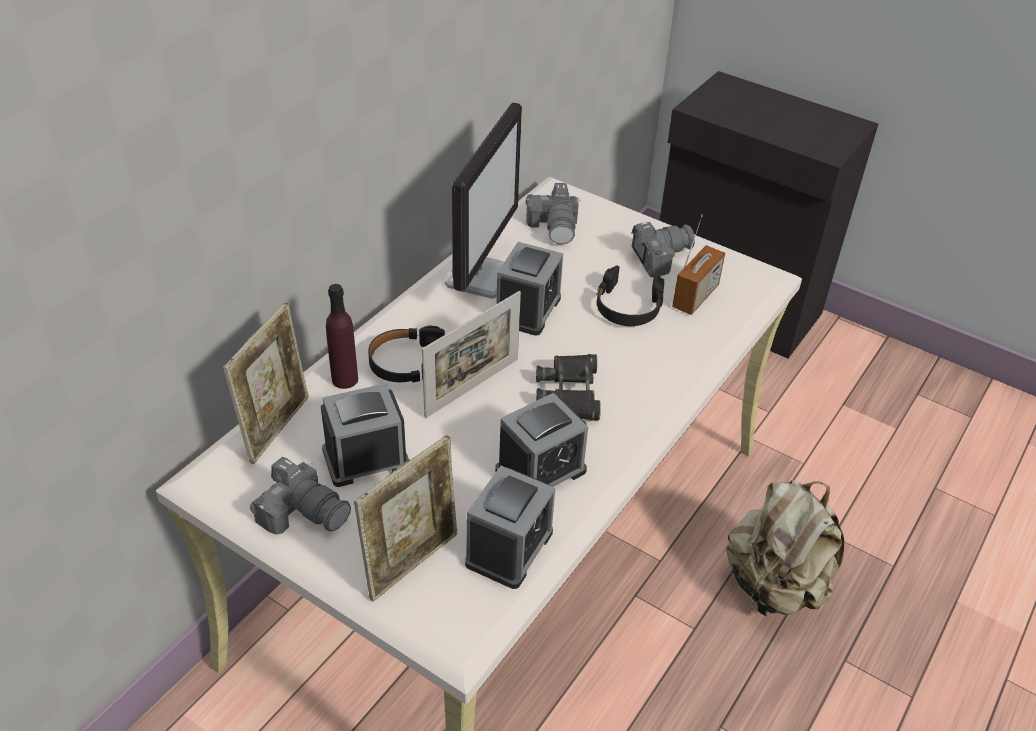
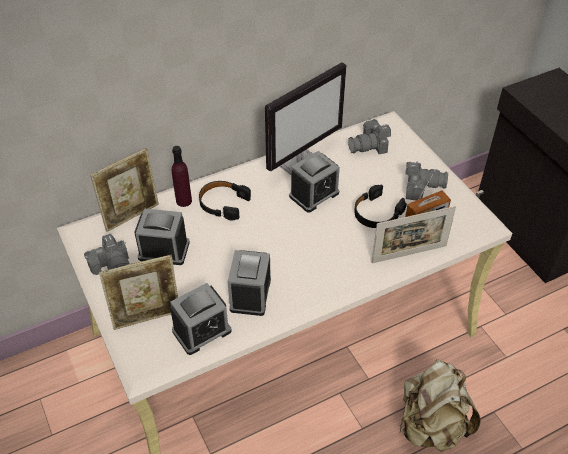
camera: 30 degrees right, 5 degrees up
picture frame [422,291,521,418] -> picture frame moved to [371,206,456,263]
alarm clock [495,393,588,487] -> alarm clock turned 105 degrees clockwise [227,250,271,316]
camera [526,183,580,244] -> camera turned 45 degrees clockwise [348,119,391,154]
black binoculars [536,354,601,421] -> none

